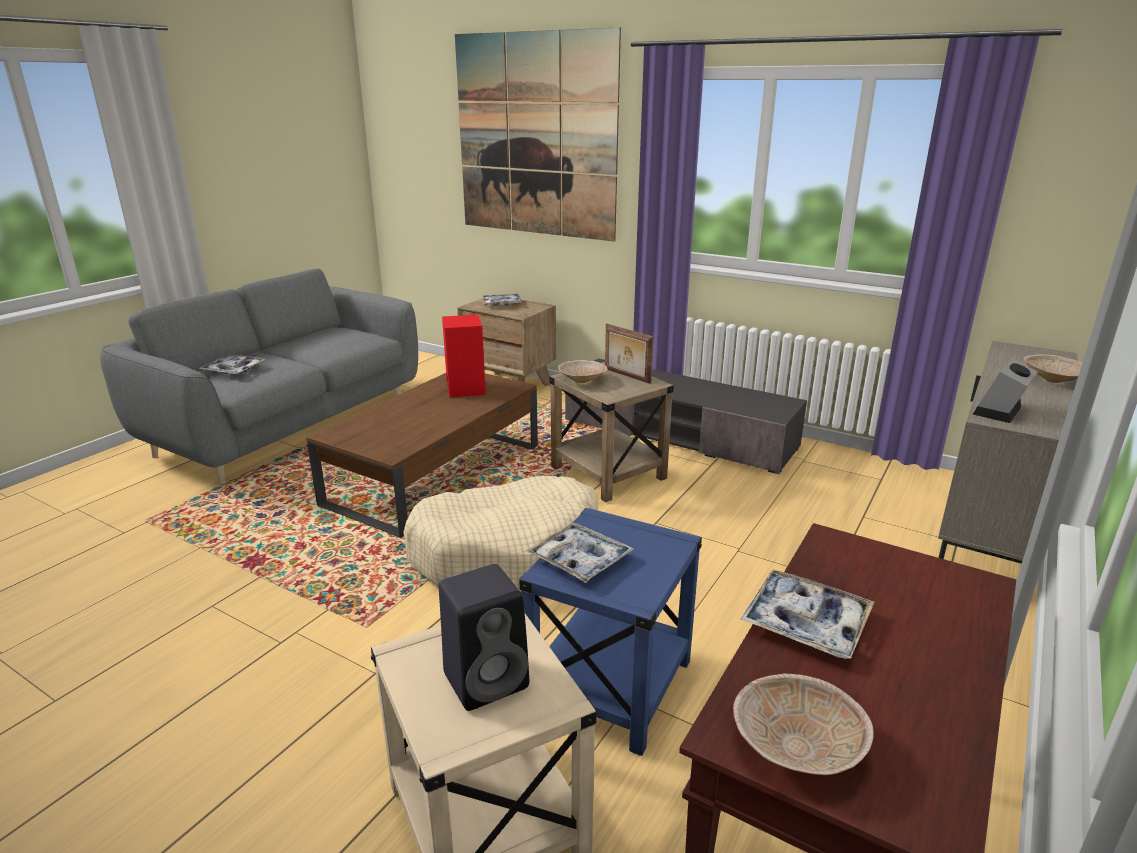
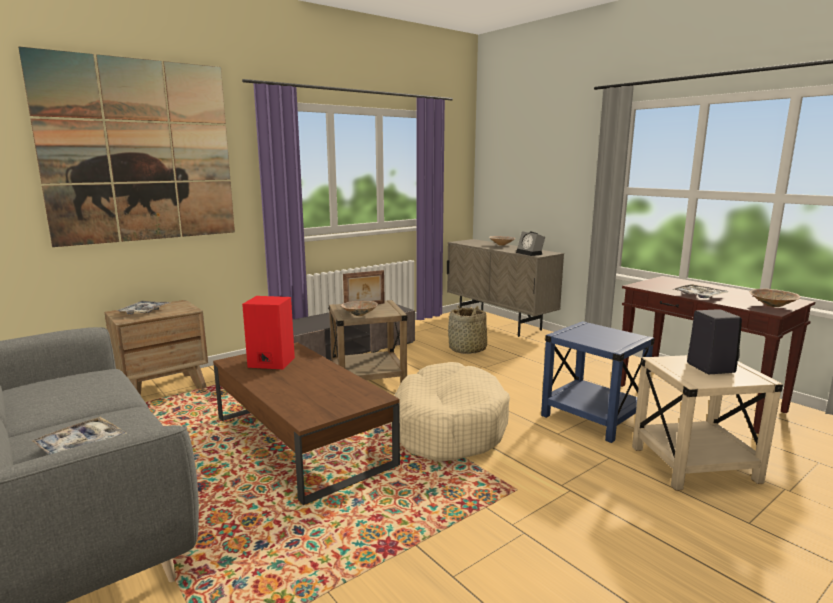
camera: 70 degrees left, 10 degrees down
tray [525,523,634,583] -> none
none -> basket [448,306,487,354]

